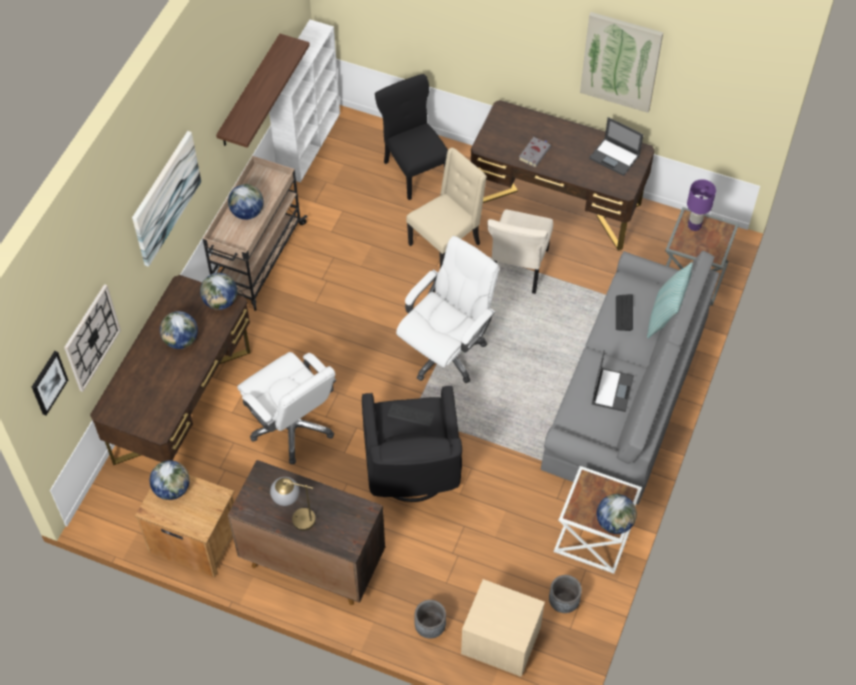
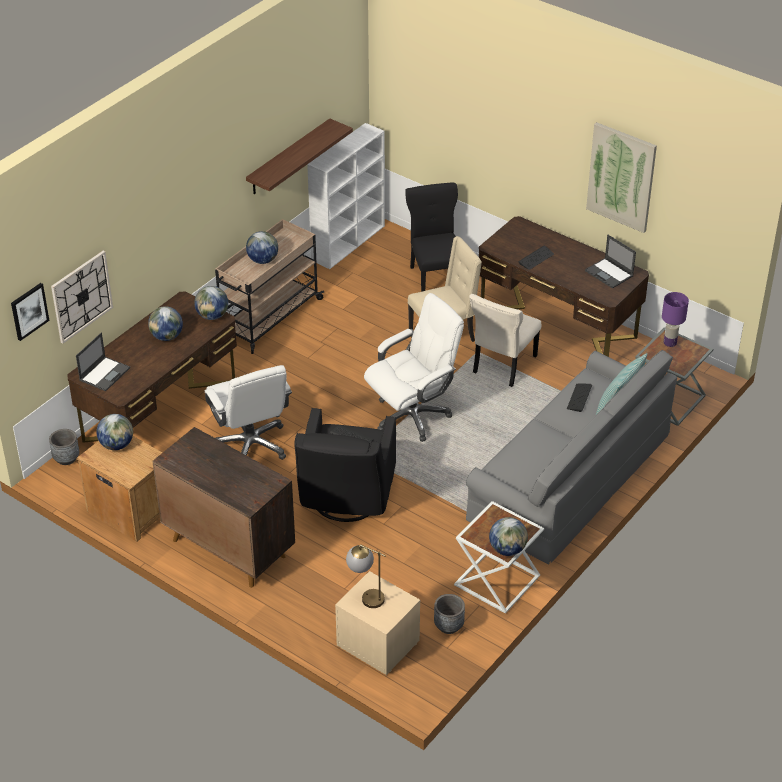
camera: 15 degrees right, 15 degrees down
picture [132,131,201,267] -> none
table lamp [270,477,316,531] -> table lamp moved to [346,544,386,608]
grey planter [415,600,446,639] -> grey planter moved to [49,429,79,465]
grey book [519,137,551,167] -> keyboard [518,246,554,270]
laptop [592,350,634,412] -> laptop moved to [76,333,130,391]

